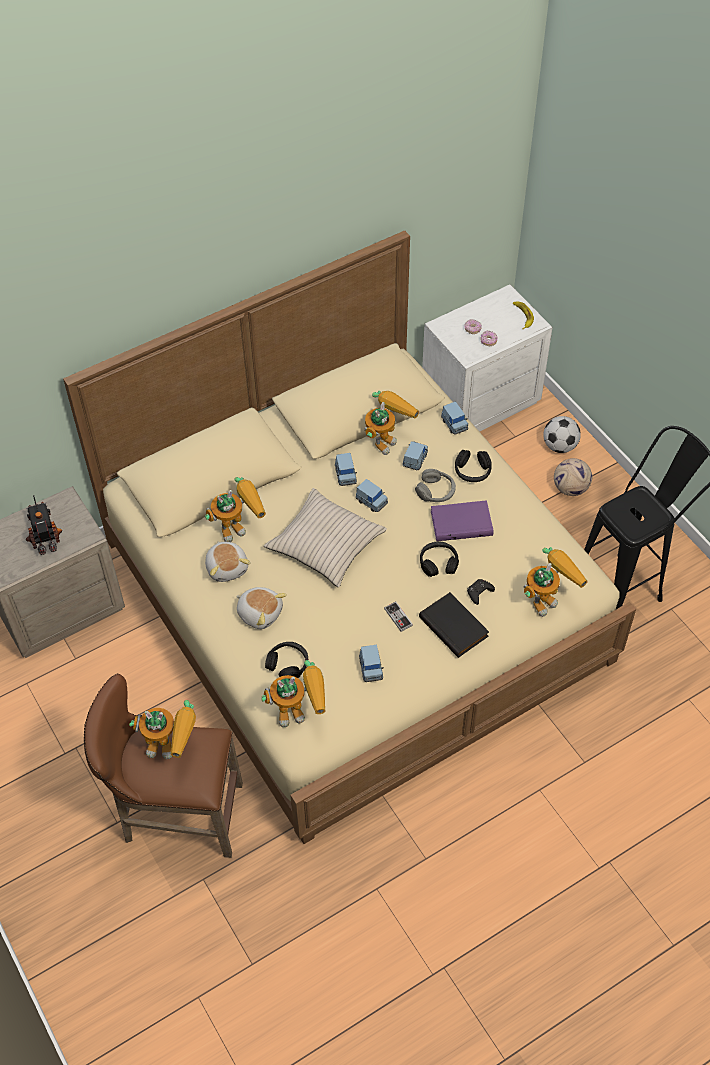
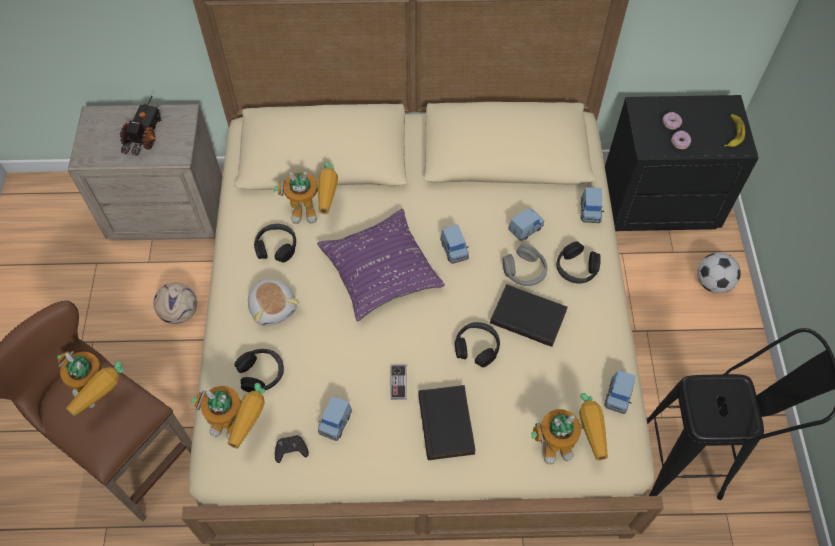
camera: 30 degrees right, 5 degrees up
plush toy [205,541,251,582] -> black headphones [254,224,296,262]
beige pillow [264,488,387,587] -> purple pillow [317,209,445,321]
blue toy car [335,453,357,486] -> blue toy car moved to [604,370,636,414]
toy robot [364,391,419,455] -> none
white nightstand [422,284,553,432] -> black nightstand [605,95,759,231]
purple book [431,500,494,541] -> black book [490,284,568,347]
black game controller [467,579,495,605] -> black game controller moved to [275,435,309,463]
football [554,458,592,496] -> football moved to [154,282,197,324]

